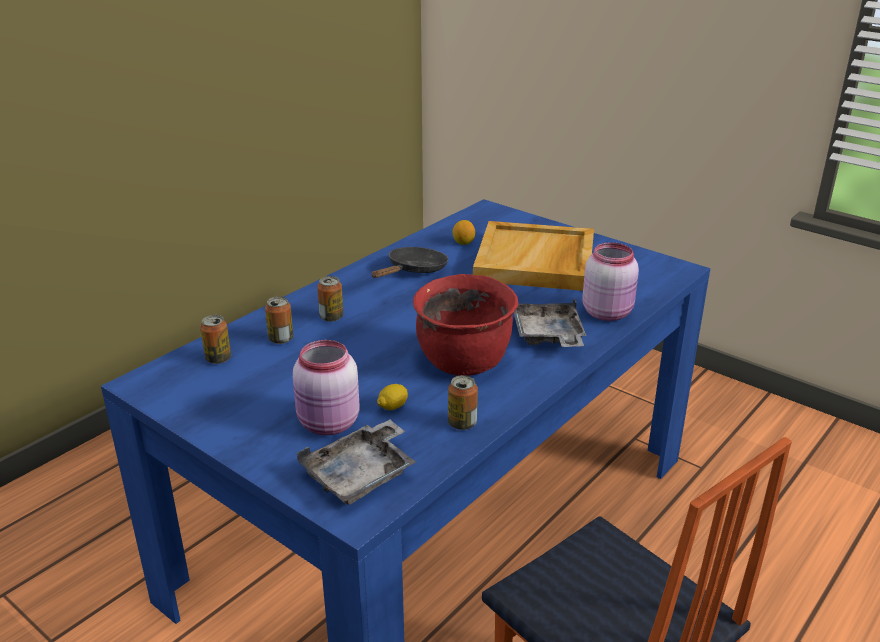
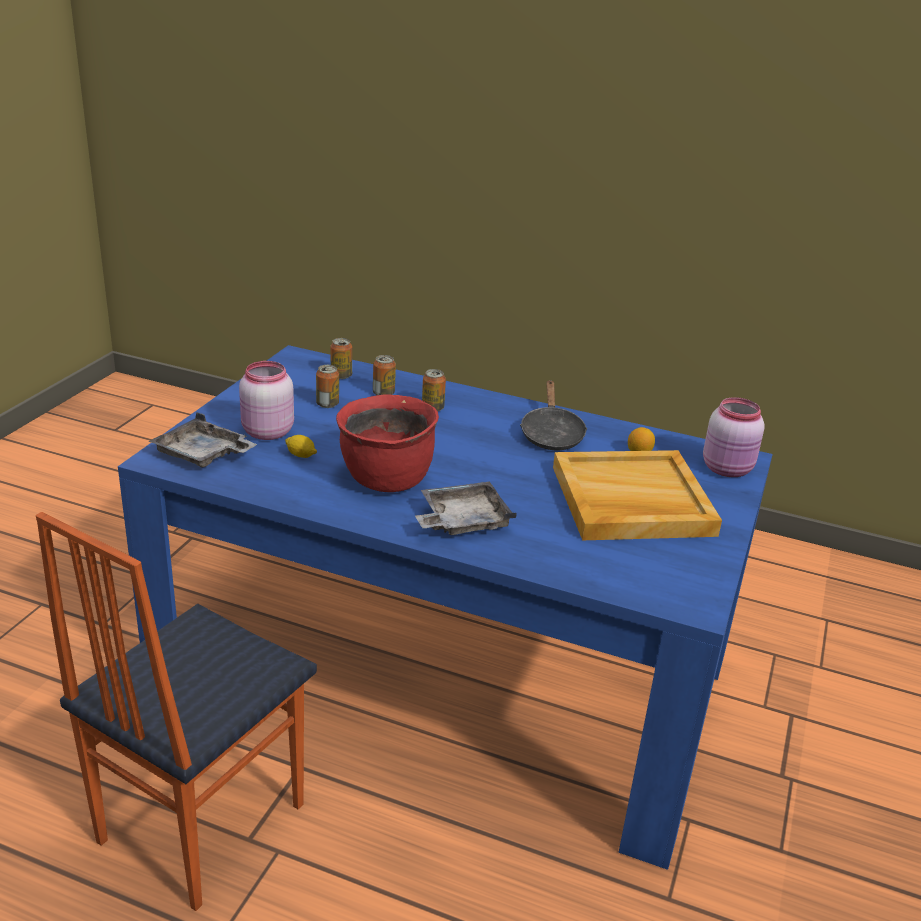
camera: 70 degrees right, 0 degrees up
black frying pan [371,247,448,278] -> black frying pan turned 75 degrees clockwise [520,380,588,450]
can [448,375,478,430] -> can moved to [316,365,339,408]
pink jar [582,242,639,321] -> pink jar moved to [703,397,765,477]

